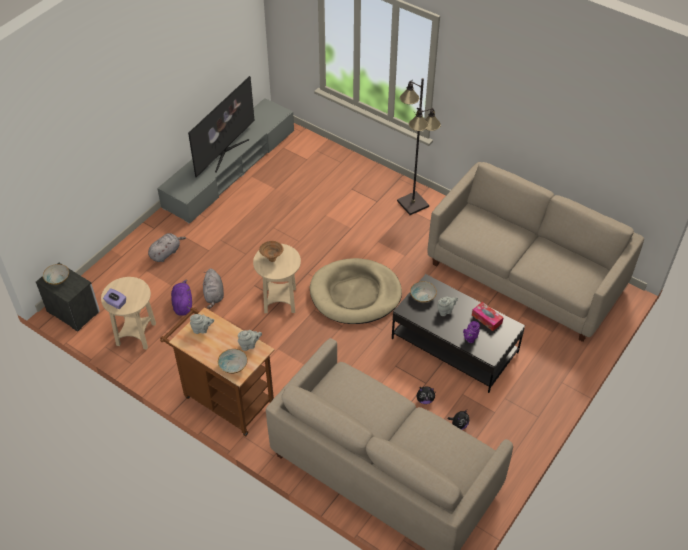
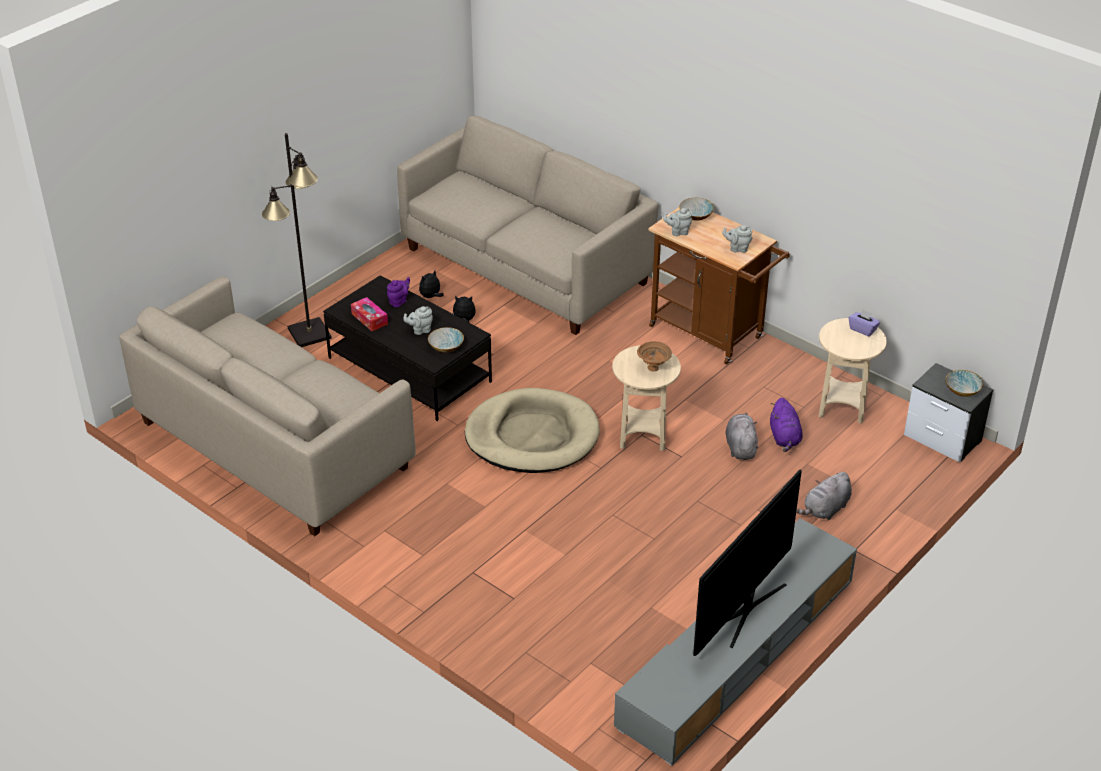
camera: 175 degrees left, 10 degrees down
black floor lamp [397,78,441,215] -> black floor lamp moved to [262,133,332,347]

